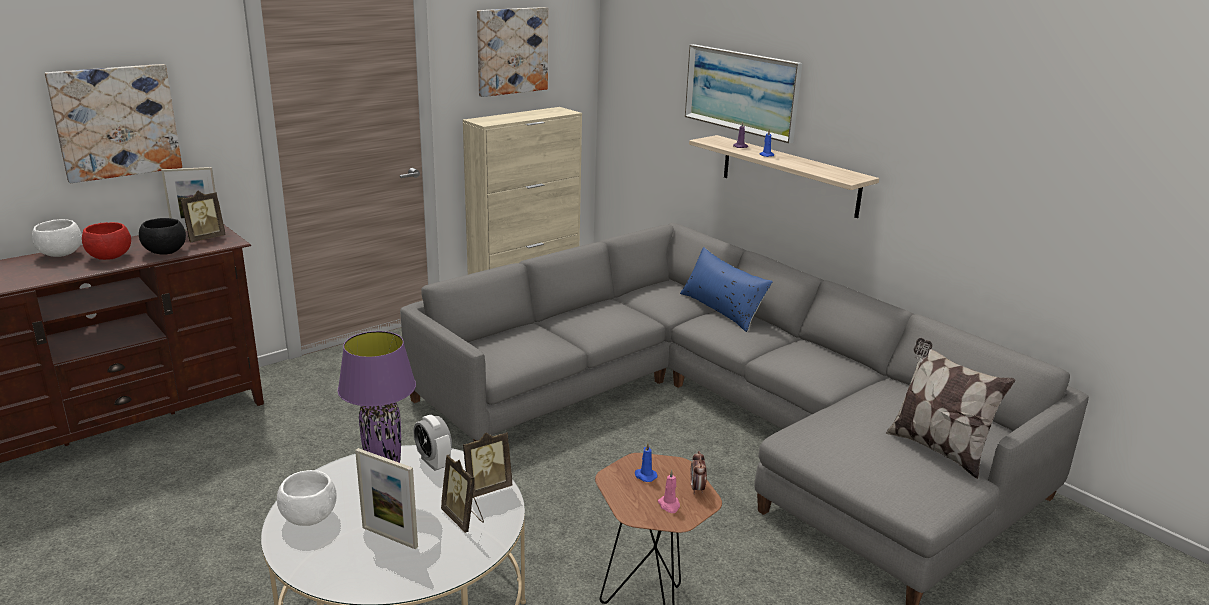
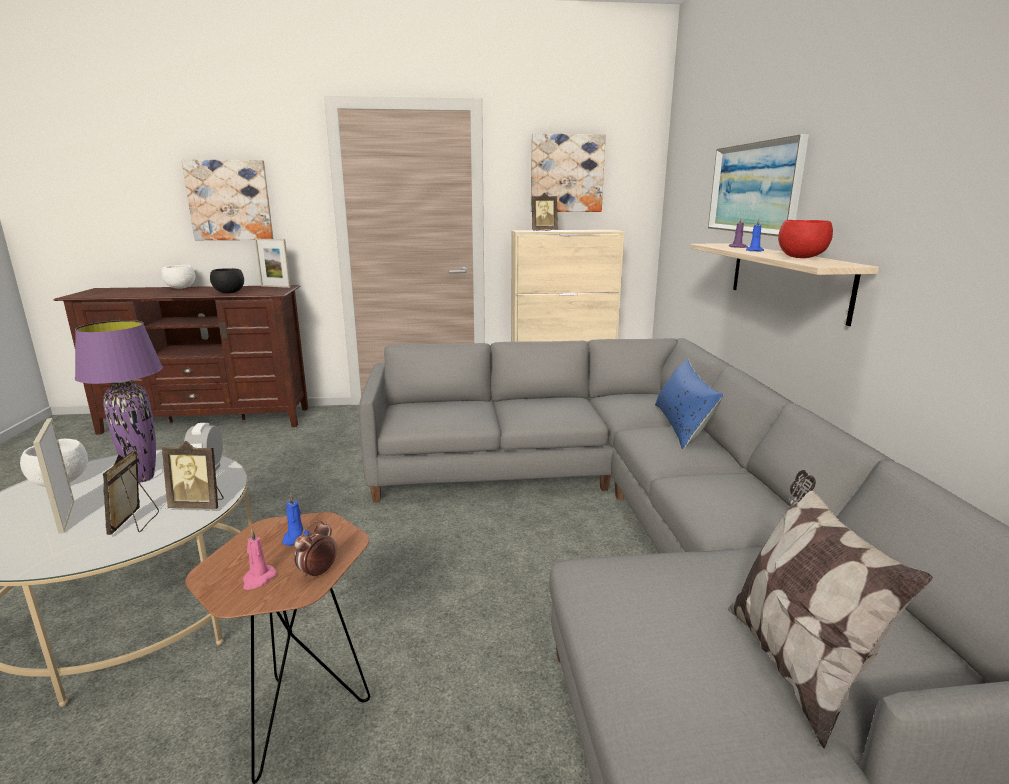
camera: 35 degrees right, 5 degrees down
red bowl [82,222,131,260] -> red bowl moved to [778,220,833,258]
picture frame [180,191,226,242] -> picture frame moved to [532,192,558,231]

